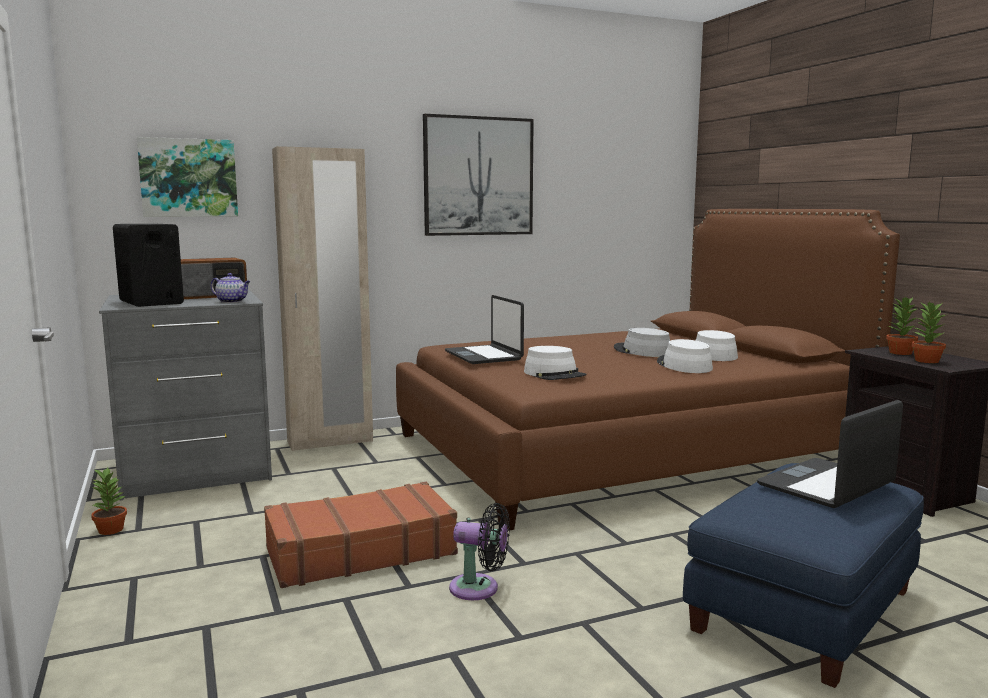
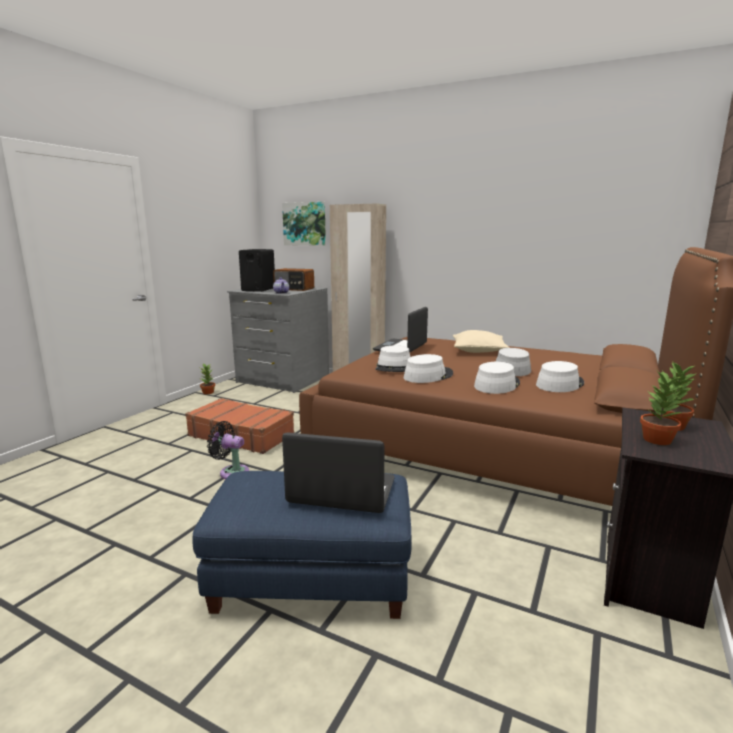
camera: 50 degrees right, 5 degrees up
picture [423,114,534,236] -> none
black fan [449,503,510,600] -> black fan turned 135 degrees clockwise [207,421,249,479]
none -> white hat [404,354,453,383]
none -> beige pillow [453,330,510,353]

